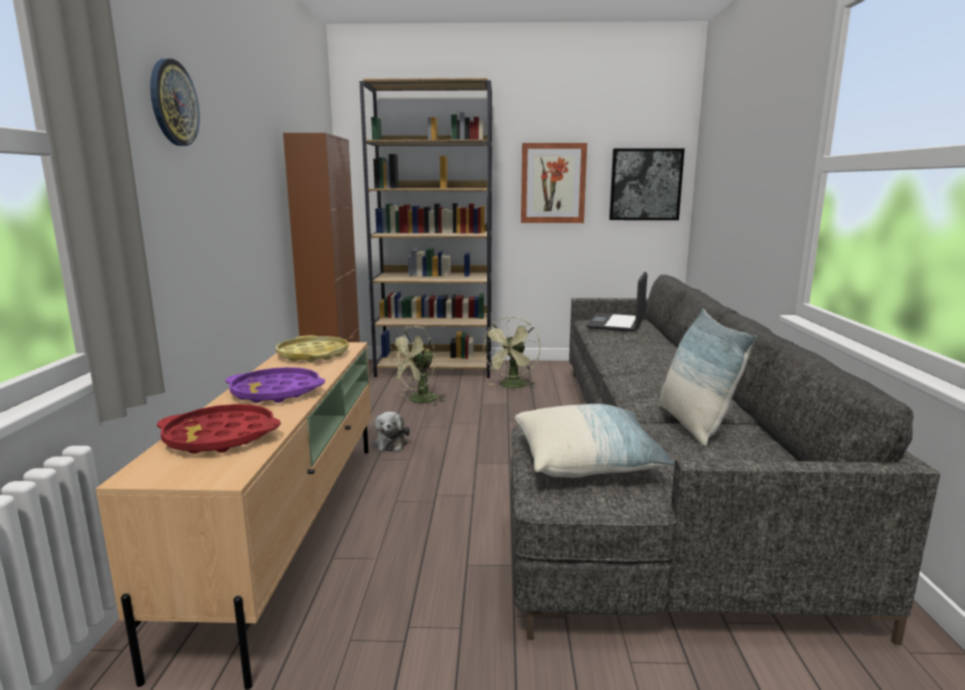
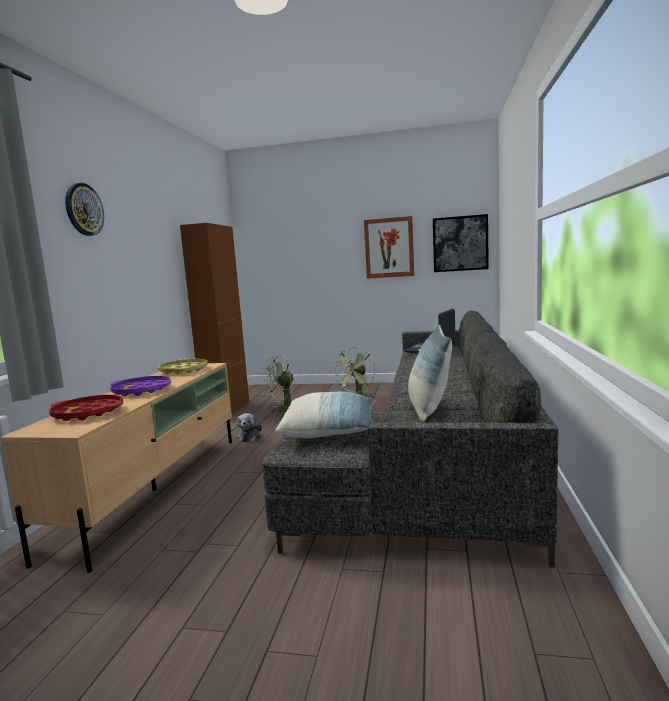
camera: 10 degrees right, 5 degrees down
brown bookcase [360,78,492,378] -> none

